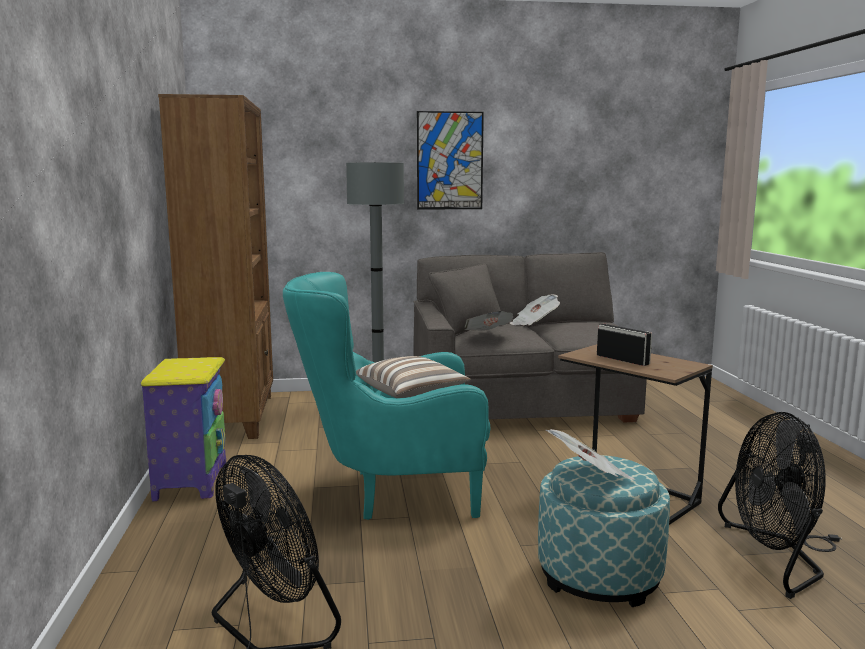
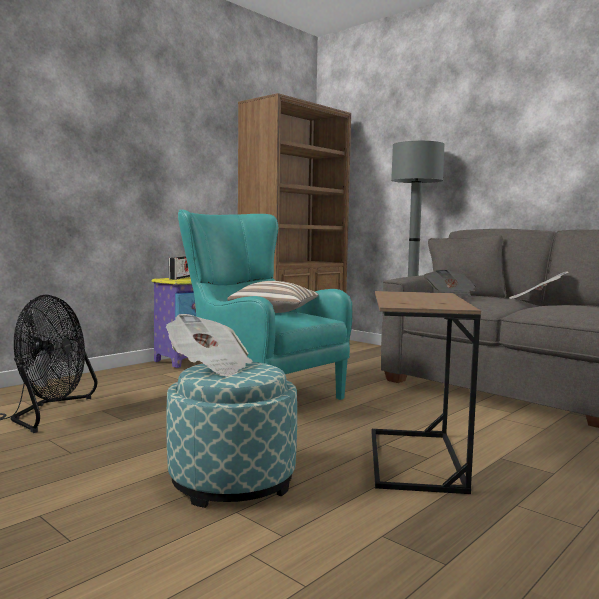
camera: 50 degrees right, 5 degrees down
picture [417,111,484,210] -> none
radio [597,324,652,366] -> radio moved to [169,256,190,280]
black fan [718,412,842,599] -> none

